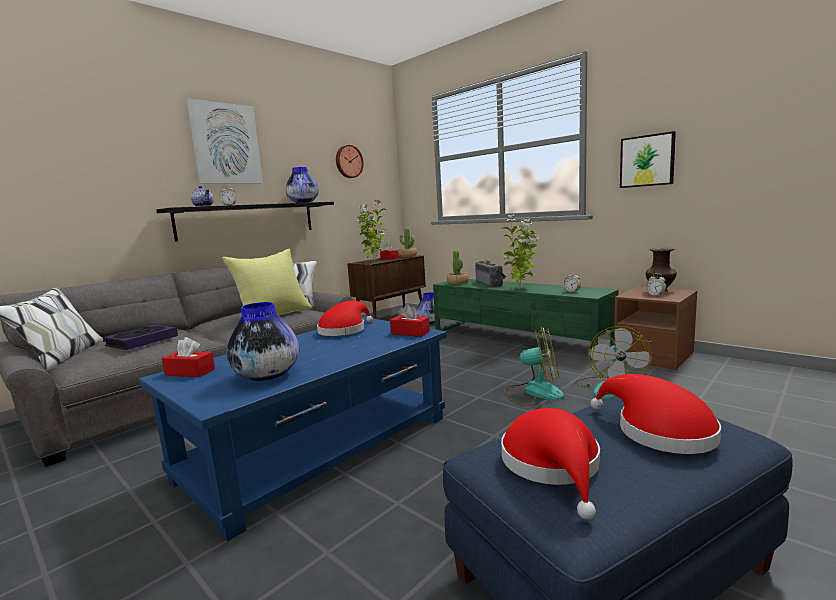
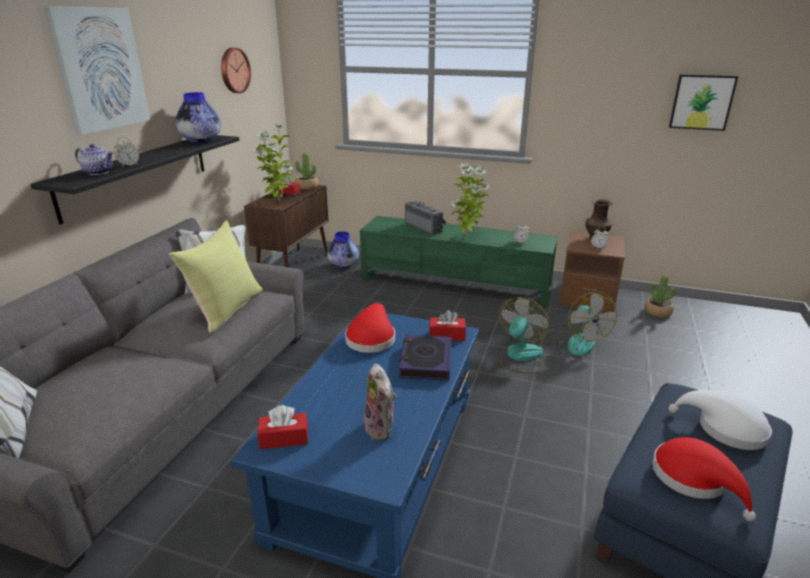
camera: 25 degrees left, 15 degrees up
book [103,325,178,350] -> book moved to [399,334,452,381]
vase [227,302,300,381] -> plush toy [362,363,397,440]
potted plant [447,250,469,284] -> potted plant moved to [644,275,676,317]
fan [505,327,564,406] -> fan turned 45 degrees counterclockwise [499,297,549,374]
red hat [591,374,721,454] -> white hat [668,390,772,450]
picture [620,131,676,188] -> picture moved to [669,74,738,131]

